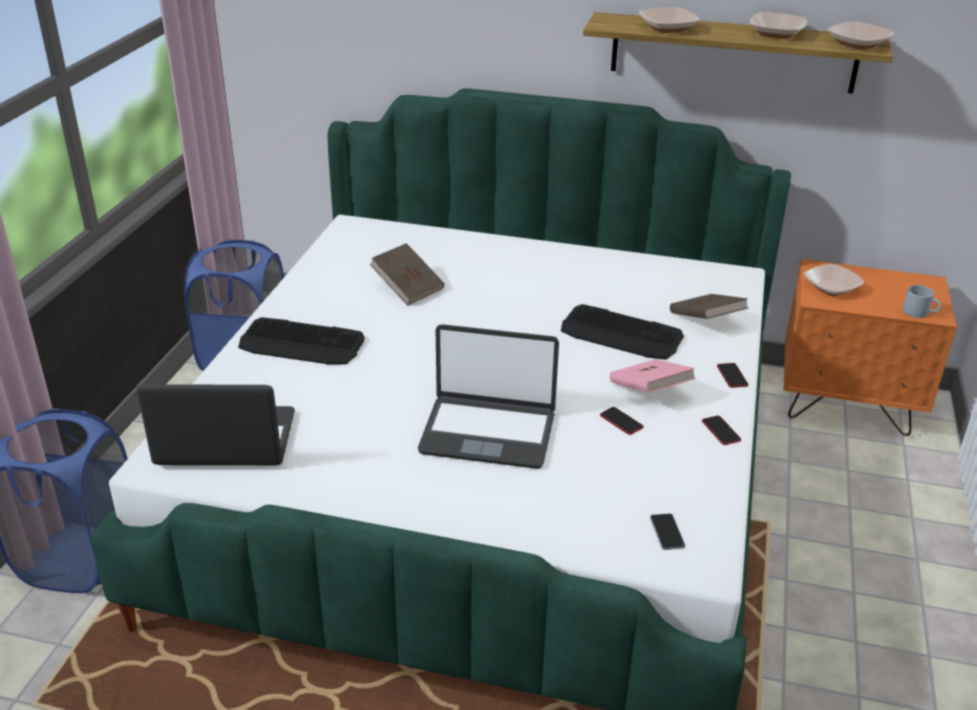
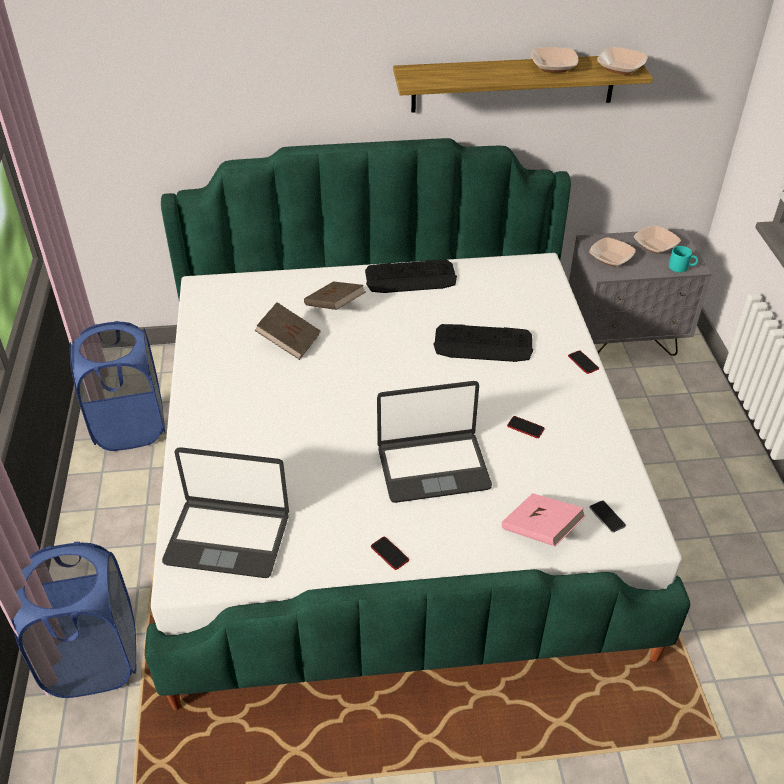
camera: 20 degrees left, 10 degrees up
laptop [137,384,295,465] -> laptop turned 150 degrees counterclockwise [162,447,289,578]
keyboard [238,317,365,365] -> keyboard moved to [365,260,457,293]
pink book [610,359,696,393] -> pink book moved to [502,493,586,546]
bowl [639,7,699,33] -> bowl moved to [634,225,681,254]
brown book [670,294,748,319] -> brown book moved to [304,282,365,310]
phone [702,416,741,445] -> phone moved to [371,537,409,570]
orange nightstand [783,259,957,436] -> grey nightstand [569,229,712,356]
grey mug [903,285,941,318] -> turquoise mug [669,246,698,272]

